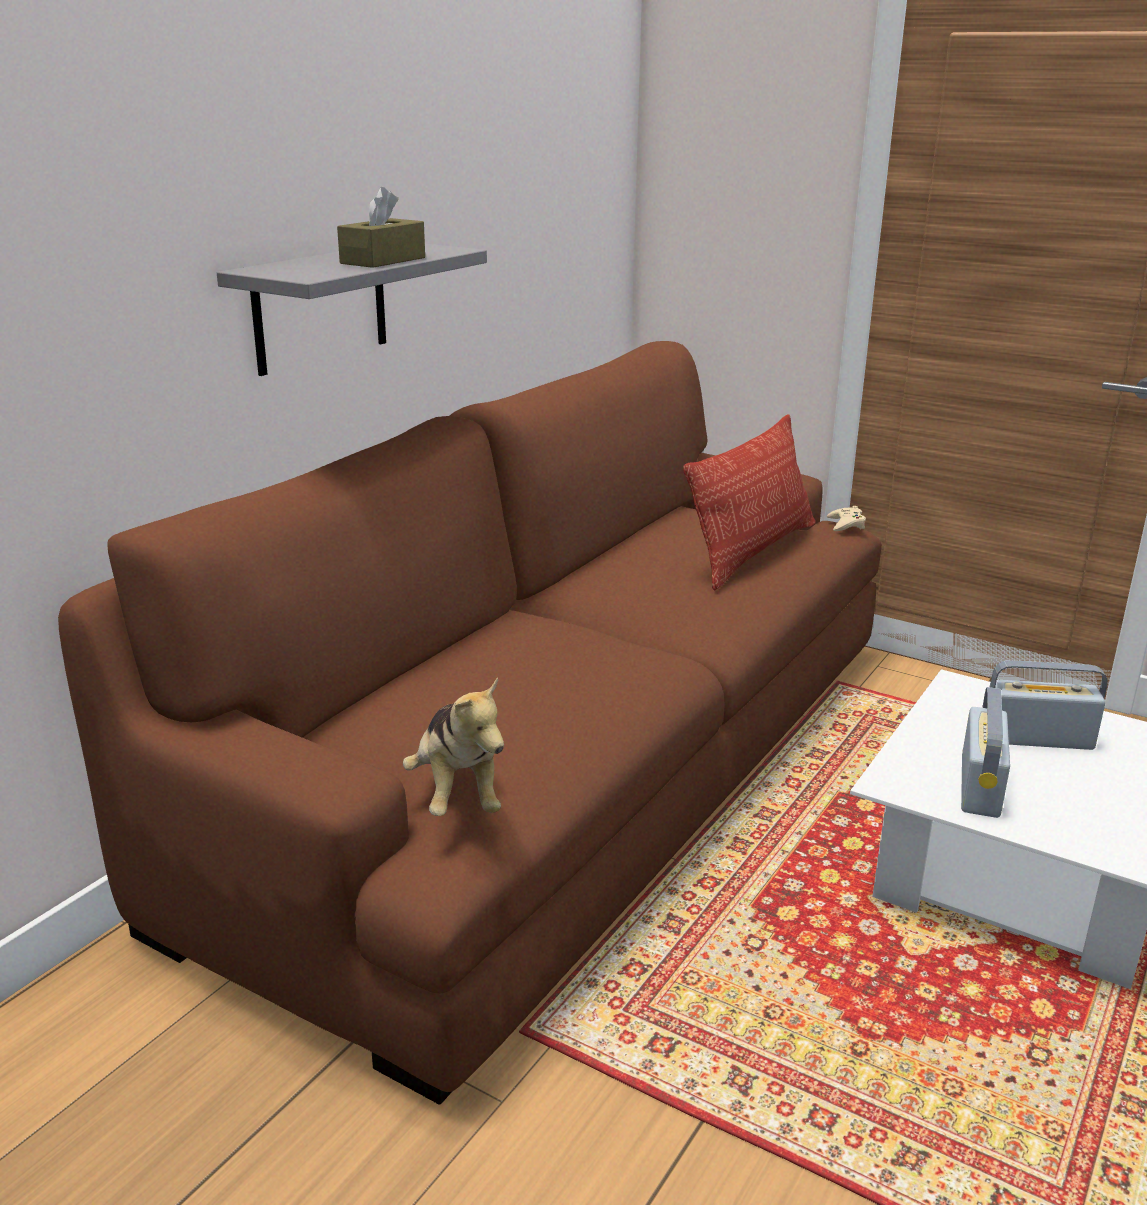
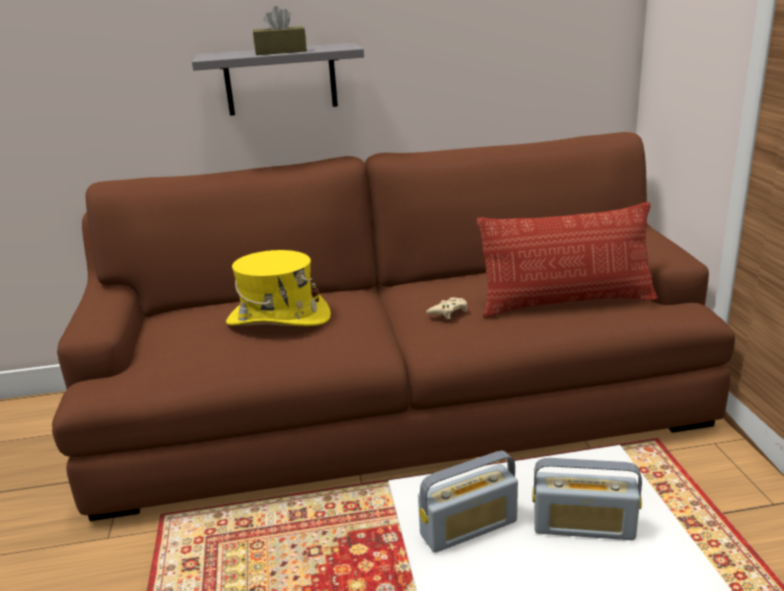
camera: 50 degrees right, 0 degrees up
plush toy [403,677,504,816] -> none
beige game controller [827,506,866,531] -> beige game controller moved to [426,297,467,319]
radio [990,660,1108,750] -> radio turned 135 degrees clockwise [533,458,642,540]
none -> yellow hat [226,250,331,326]

